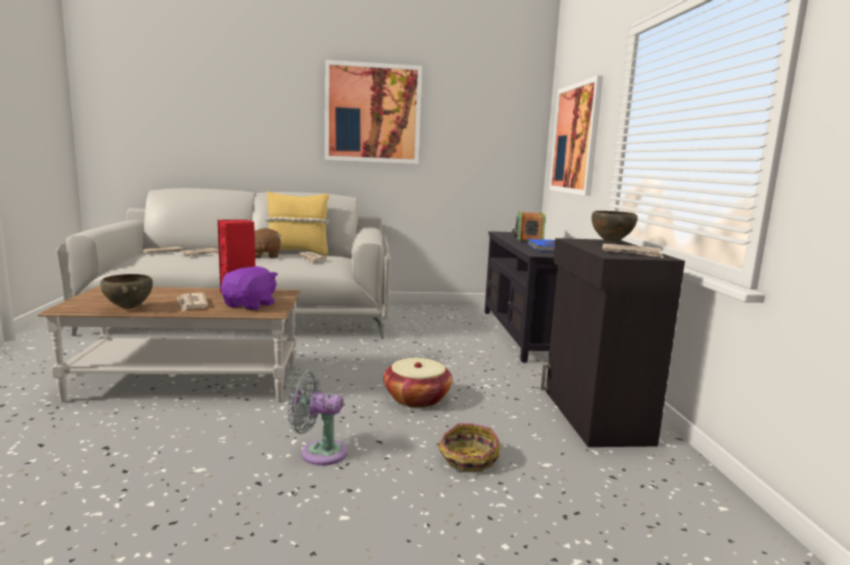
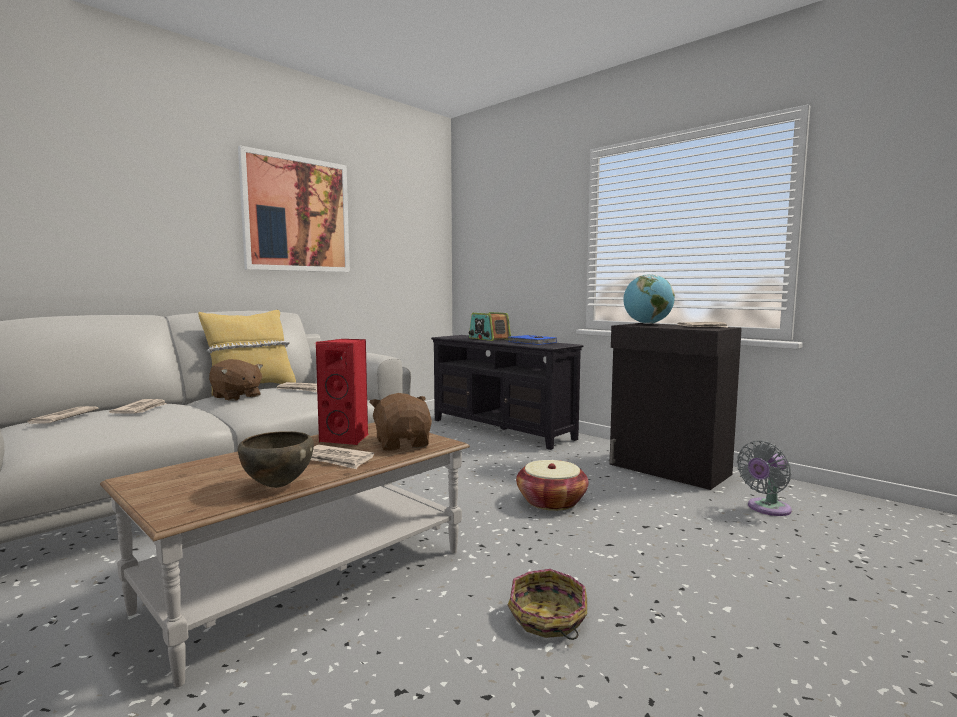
camera: 40 degrees left, 5 degrees down
purple plush toy [221,266,278,310] -> brown plush toy [369,393,432,451]
grey fan [288,371,347,466] -> grey fan moved to [737,441,792,516]
basket [438,423,501,472] -> basket moved to [508,569,587,640]
picture [549,75,603,196] -> none
brown bowl [591,211,638,242] -> globe [623,274,675,324]

